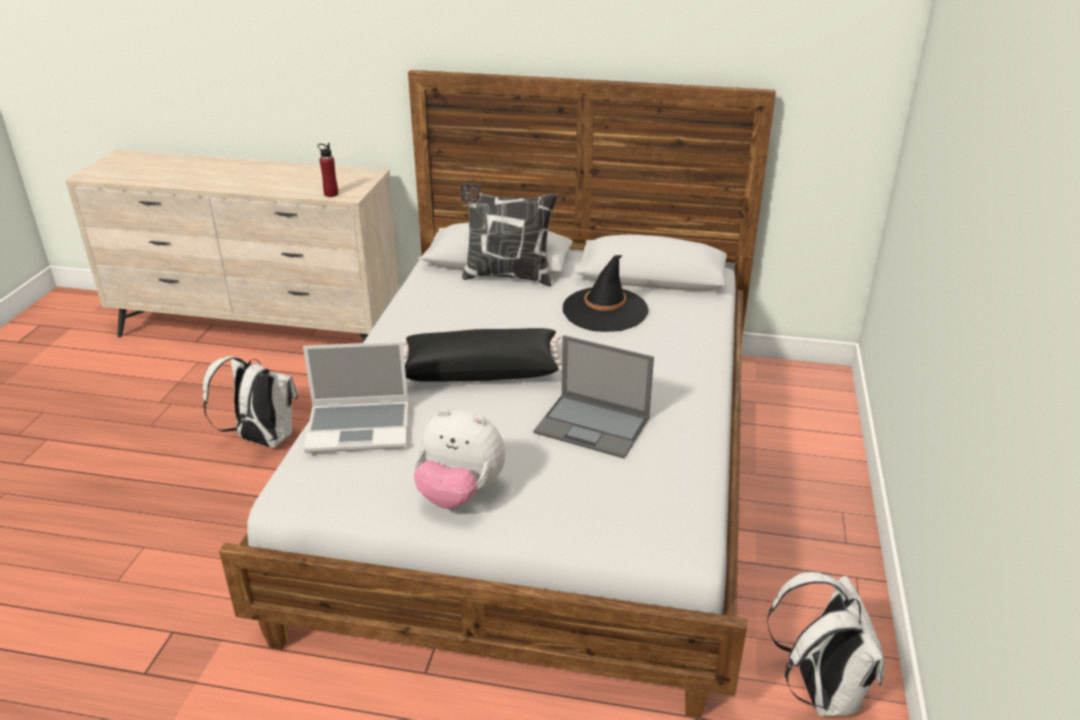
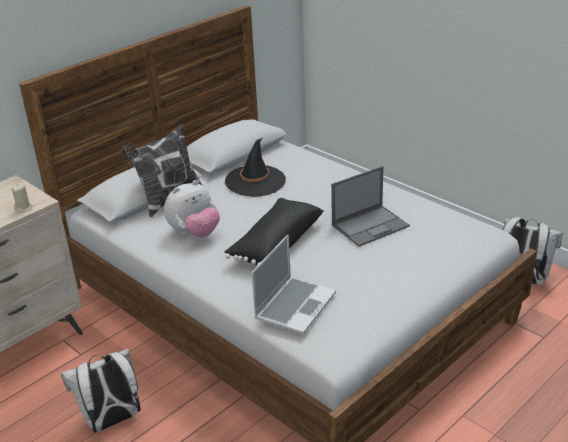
camera: 55 degrees left, 0 degrees up
red bottle [317,143,338,197] -> beige candle [11,183,33,213]
plush toy [414,409,505,509] -> plush toy moved to [164,180,220,237]

